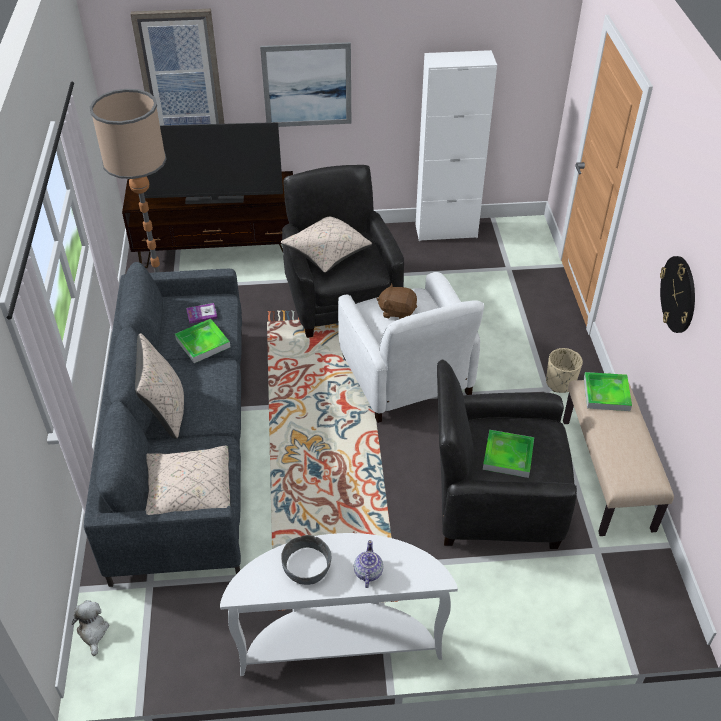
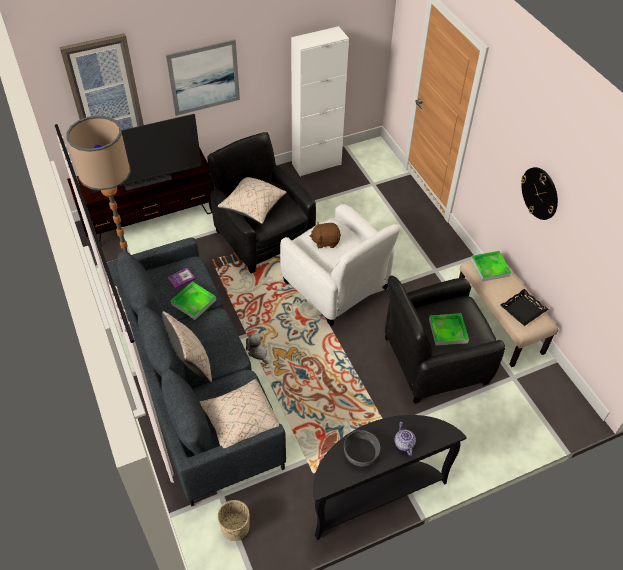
camera: 20 degrees left, 5 degrees up
plush toy [71,600,109,656] -> plush toy moved to [246,333,269,364]
white console table [220,533,458,676] -> black console table [313,415,467,540]
beige planter [546,348,583,393] -> beige planter moved to [217,500,250,541]
none -> black tray [500,289,549,326]

